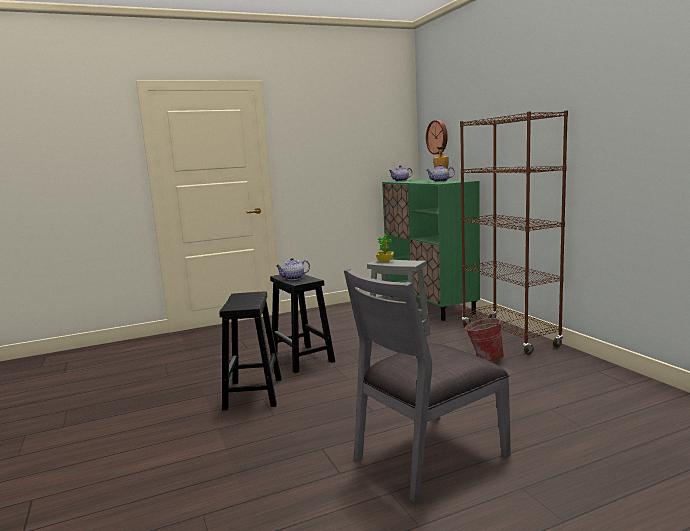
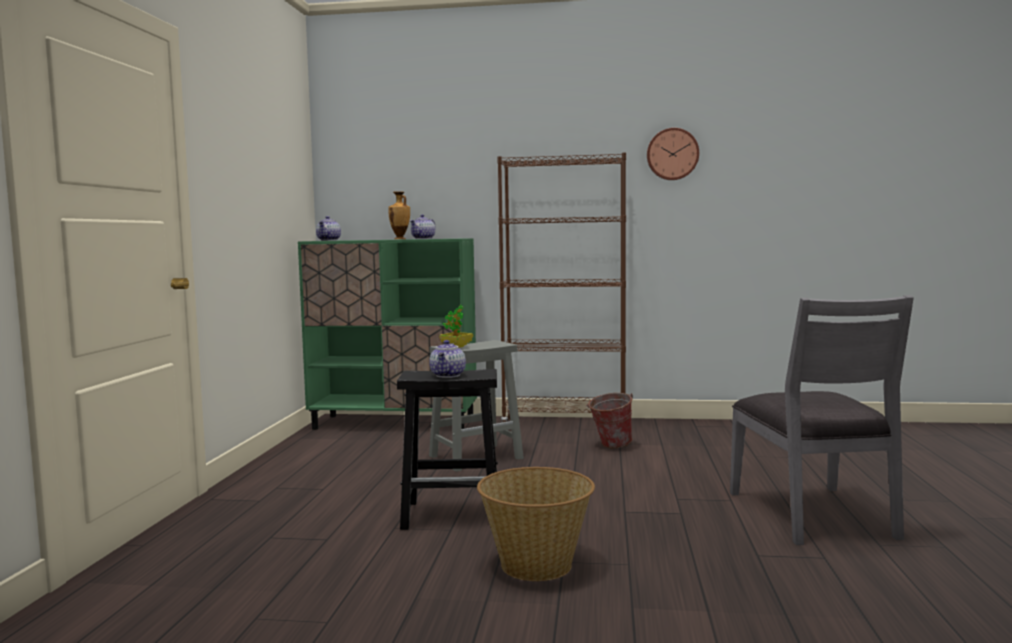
camera: 60 degrees left, 5 degrees down
black stool [219,291,282,410] -> basket [477,467,595,581]
wall clock [426,120,448,155] -> wall clock moved to [647,128,699,180]

